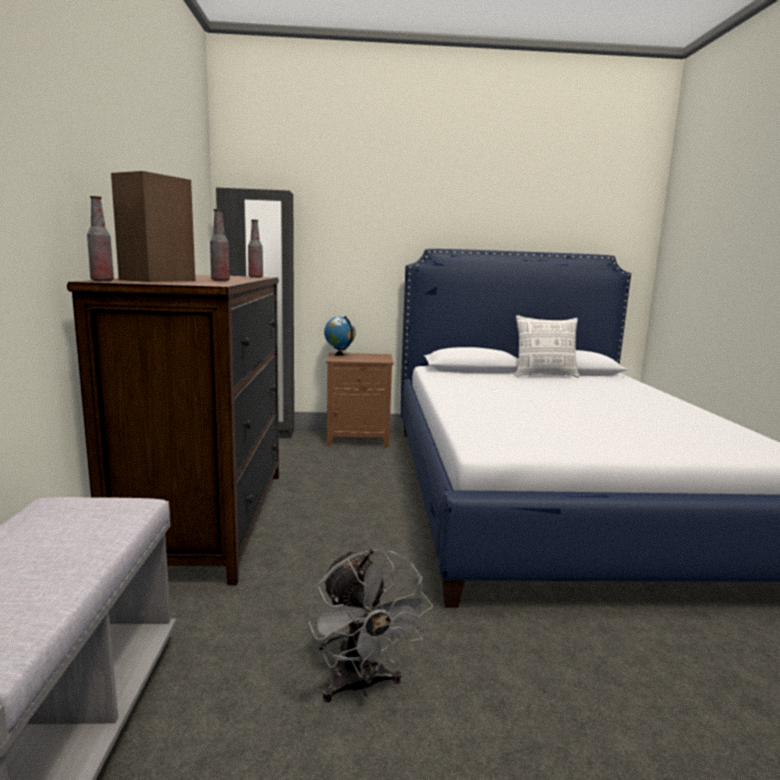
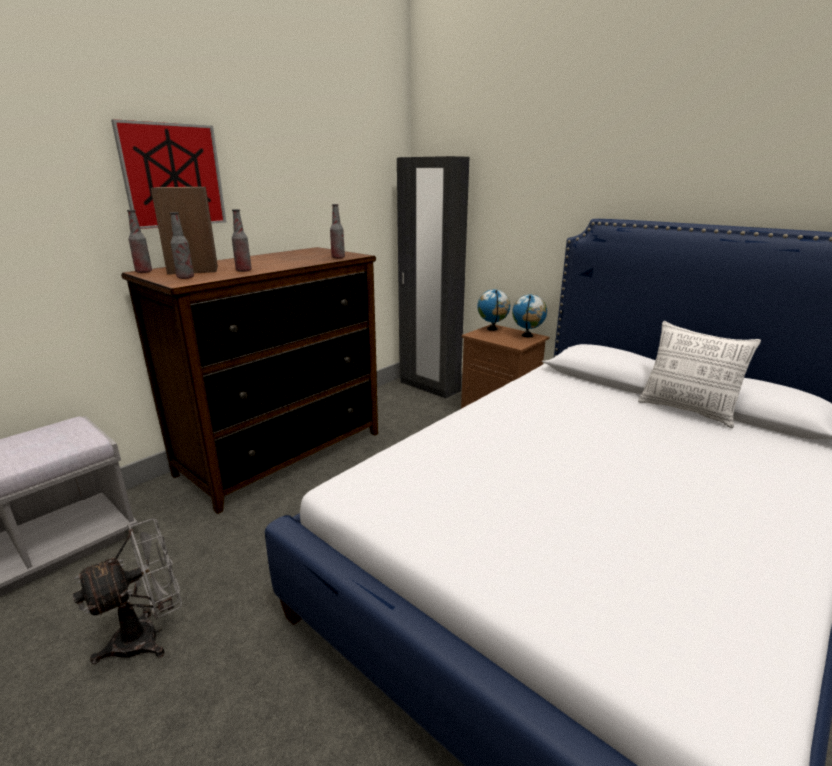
camera: 45 degrees right, 10 degrees up
grey fan [307,549,433,702] -> grey fan turned 150 degrees counterclockwise [73,519,182,664]
none -> picture [111,119,226,229]
none -> bottle [170,212,194,279]
none -> globe [512,295,547,337]

